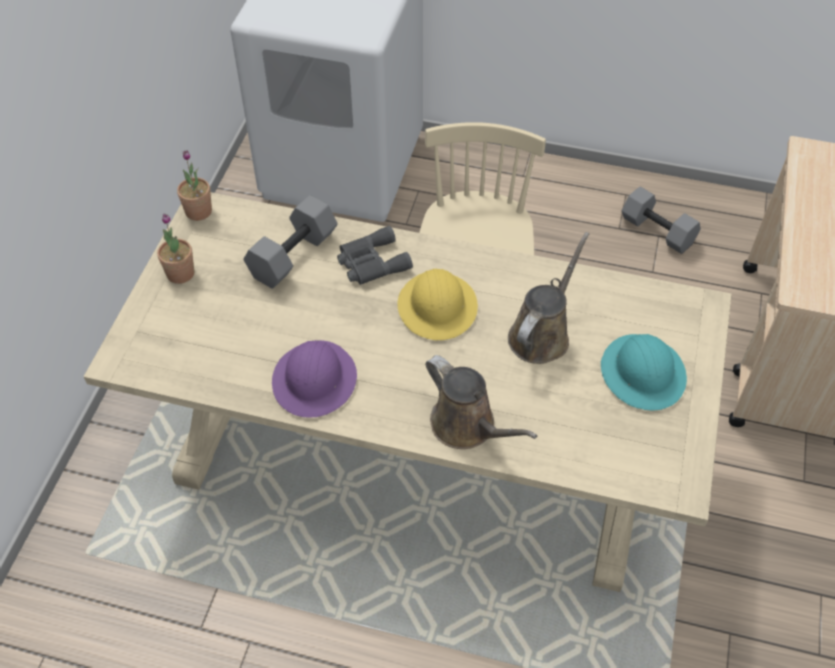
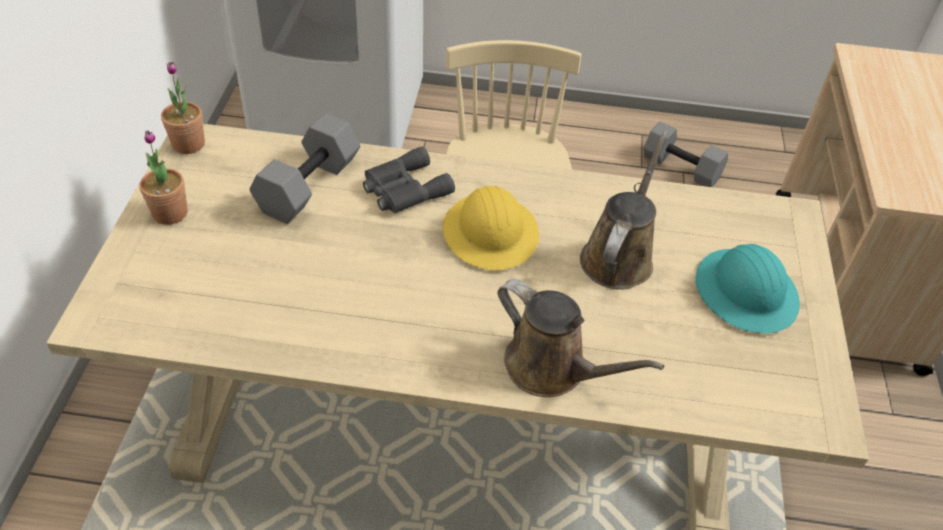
camera: 10 degrees left, 5 degrees down
purple hard hat [272,340,357,417] -> none

